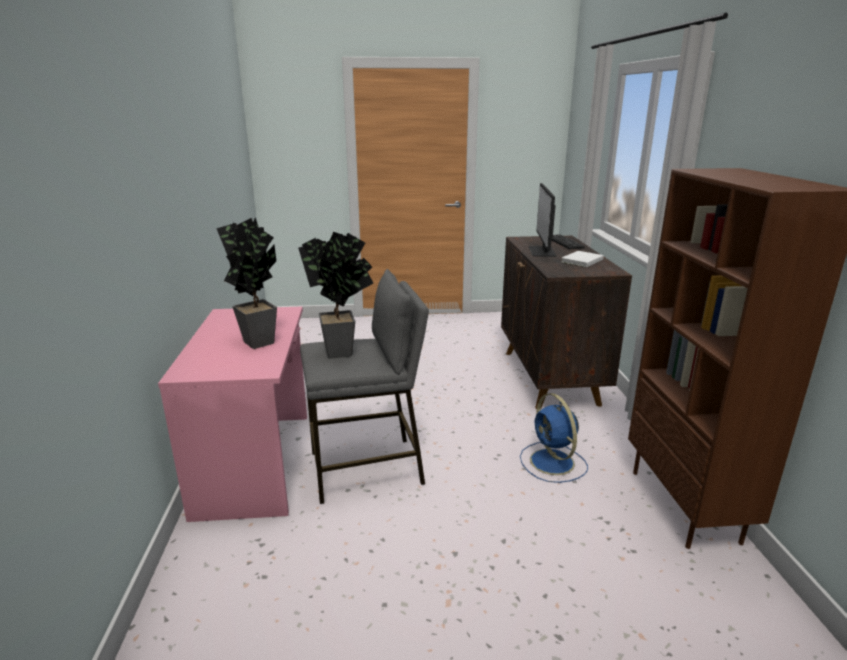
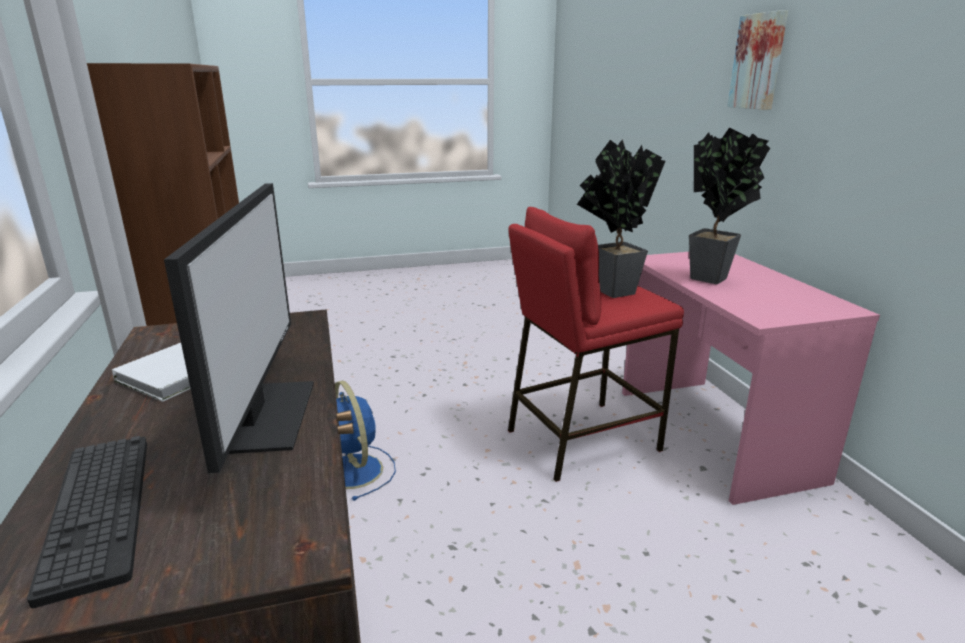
camera: 170 degrees right, 0 degrees up
grey stool [300,269,429,504] -> red stool [508,207,684,482]
none -> picture [727,10,788,110]

